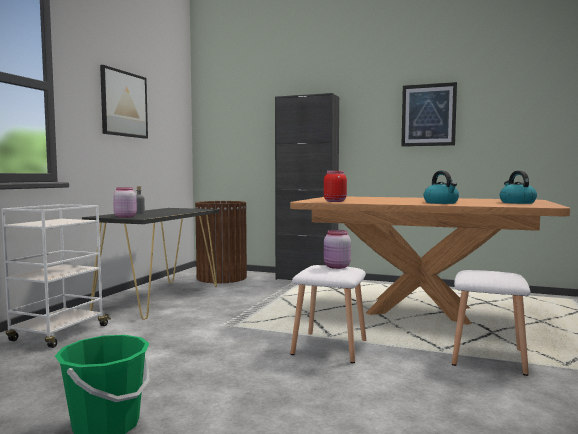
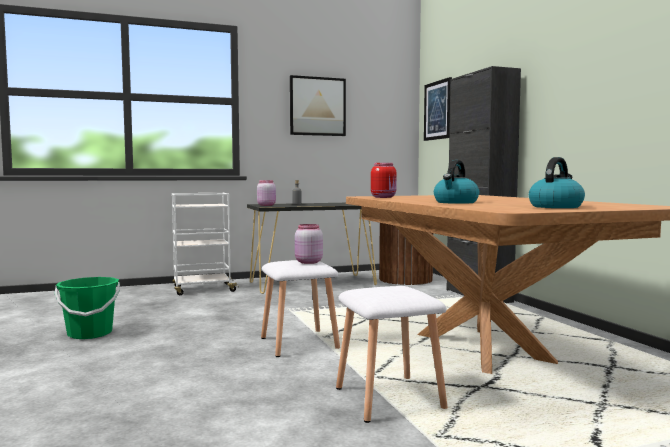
camera: 50 degrees right, 0 degrees up
picture [401,82,457,147] -> picture moved to [424,77,452,141]

